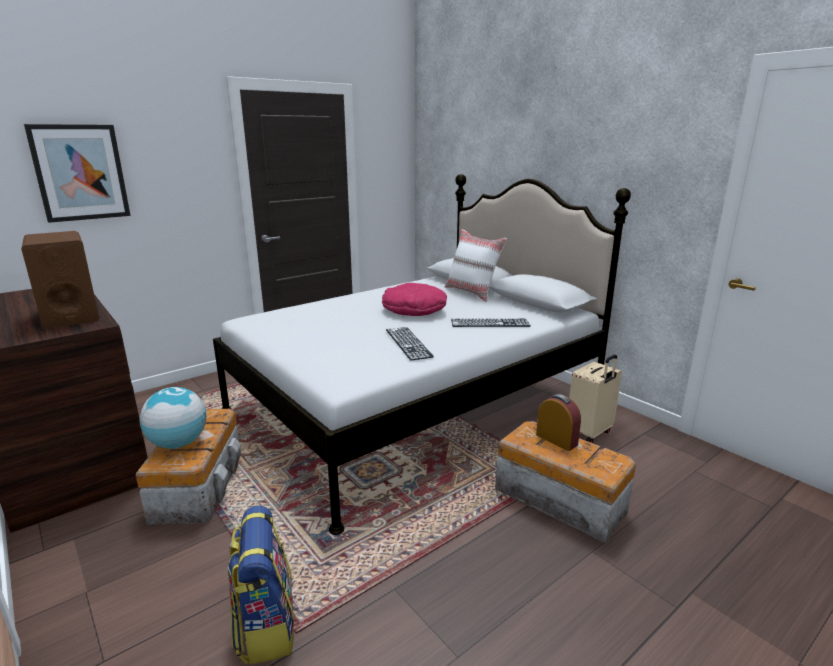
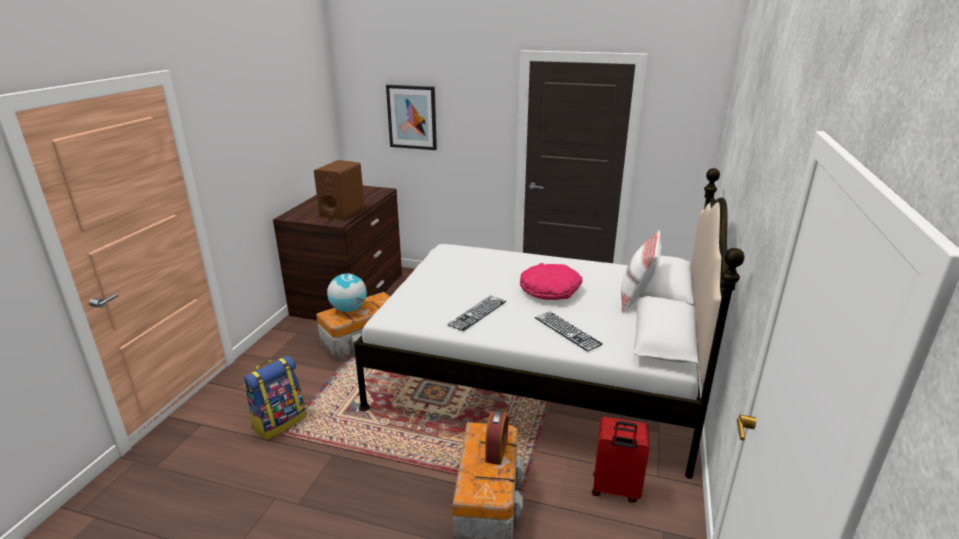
camera: 55 degrees right, 5 degrees up
beige suitcase [569,354,622,443] -> red suitcase [592,417,649,503]

